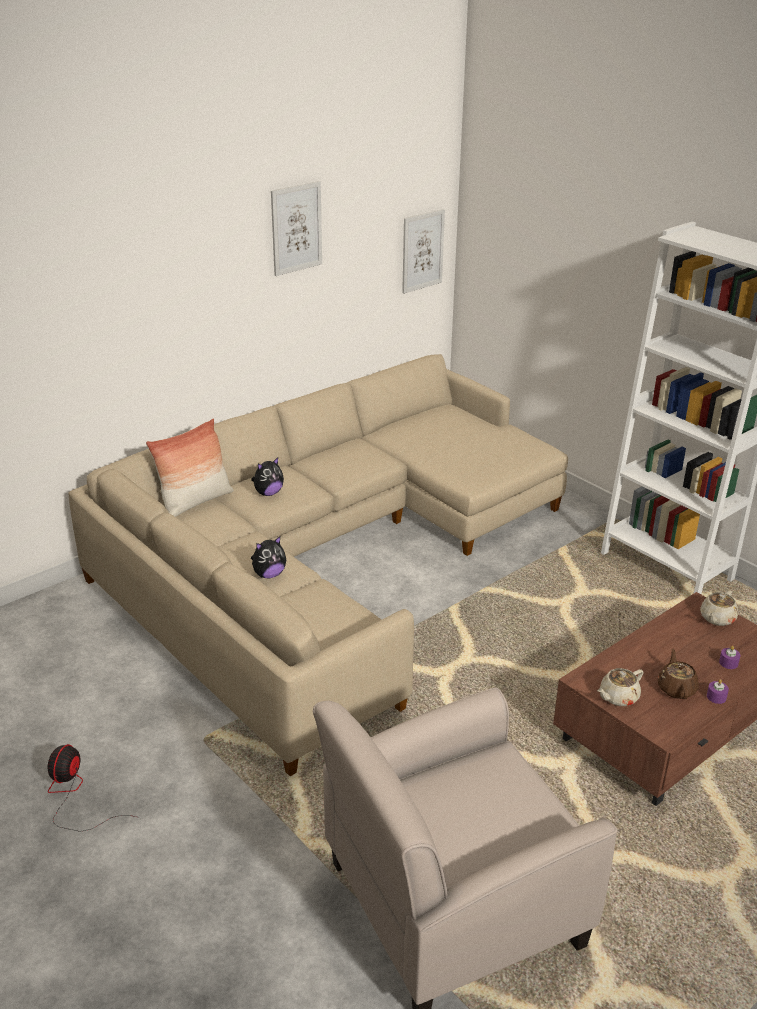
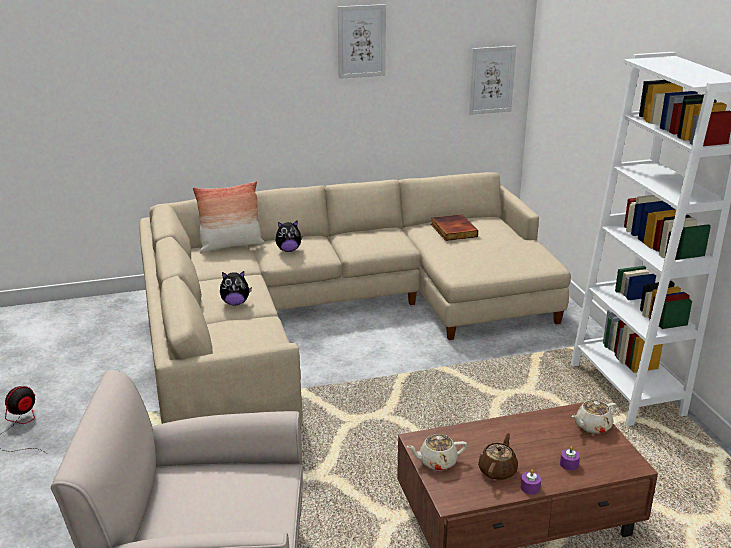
camera: 25 degrees right, 5 degrees down
none -> book [431,214,478,241]

